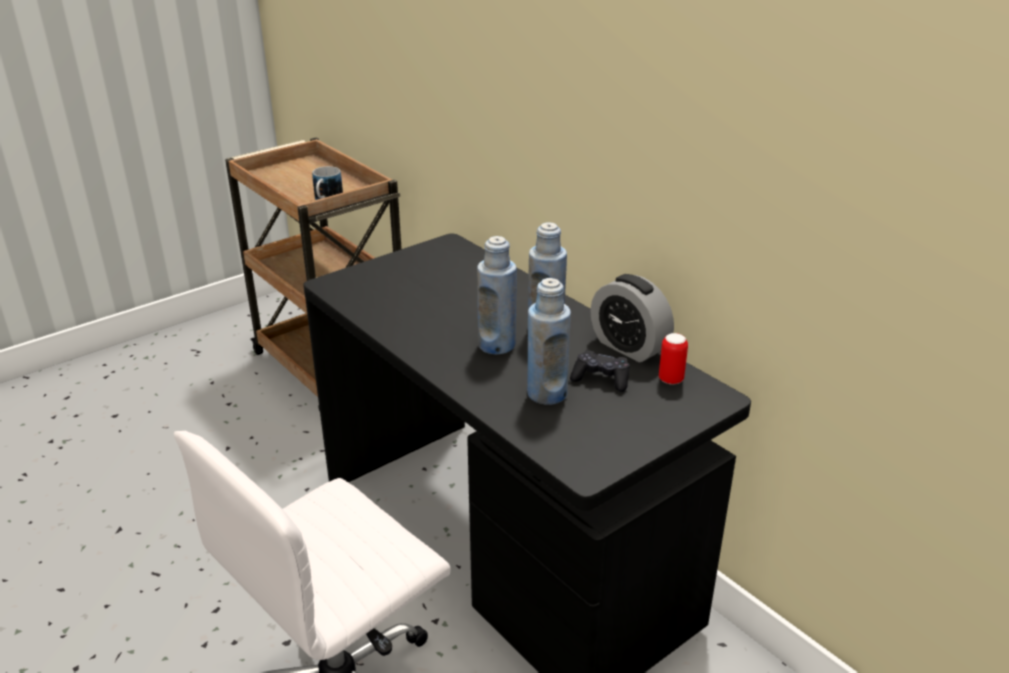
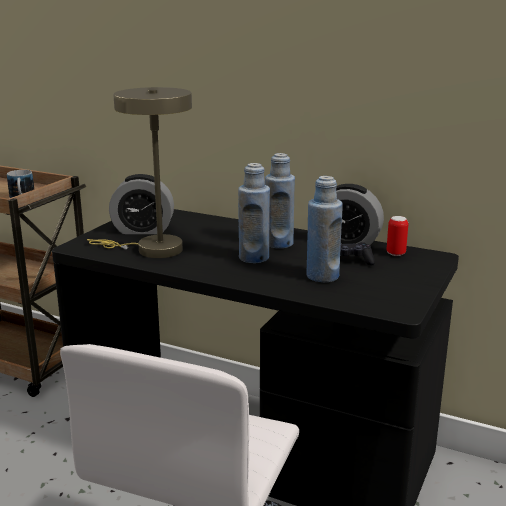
camera: 25 degrees left, 10 degrees down
none -> beige table lamp [87,87,192,258]
none -> alarm clock [109,174,174,234]

